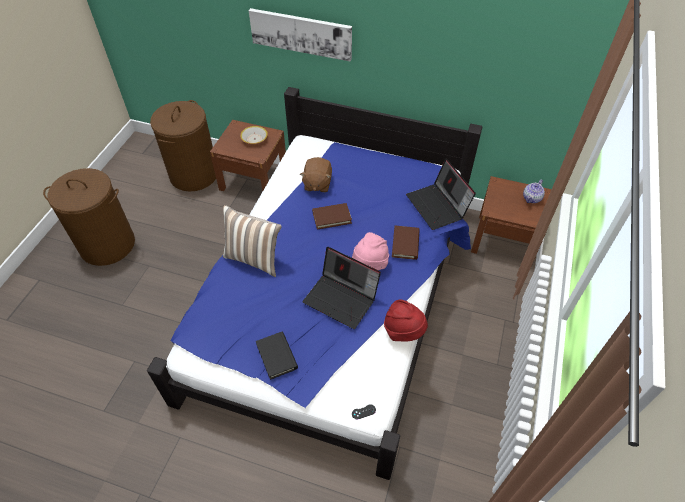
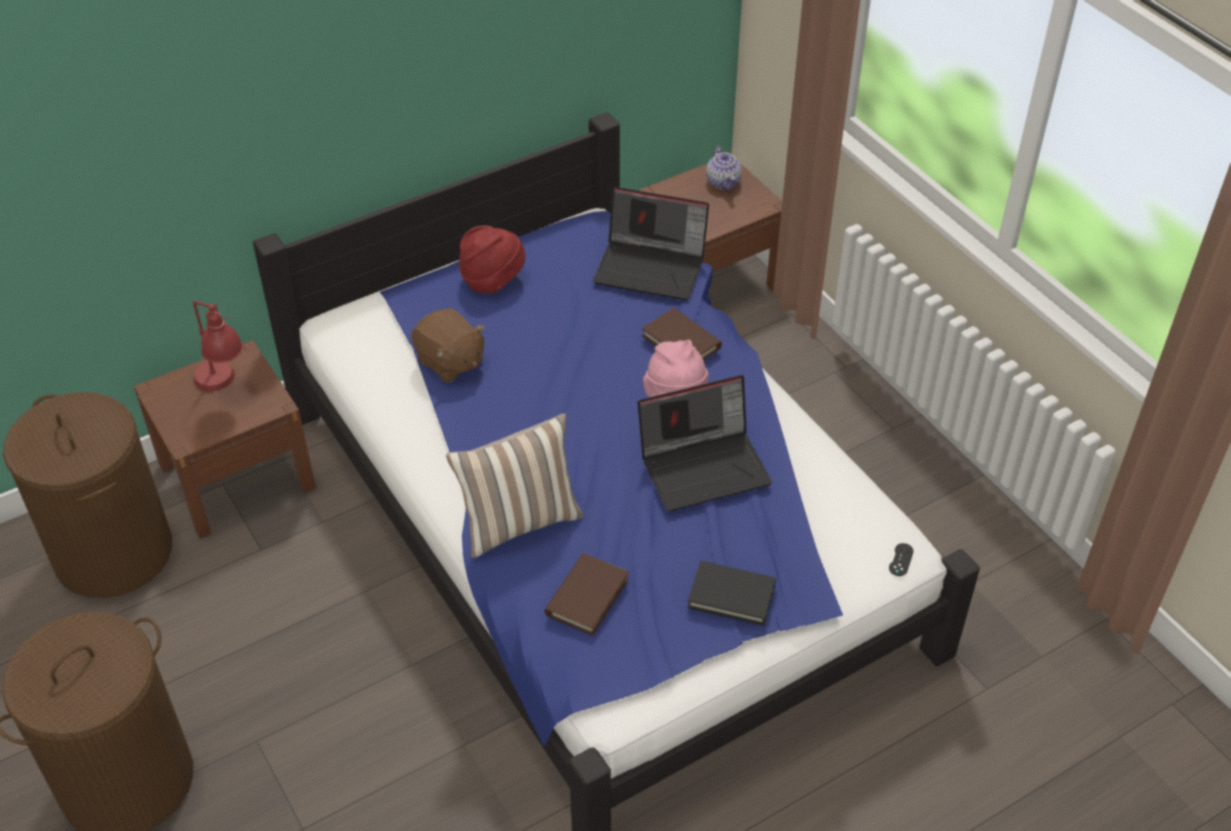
camera: 50 degrees left, 5 degrees down
bowl [240,126,268,144] -> red table lamp [193,301,243,391]
picture [249,8,352,61] -> none
brown book [312,203,352,230] -> brown book moved to [545,553,629,636]
red hat [384,300,428,341] -> red hat moved to [459,225,525,294]

